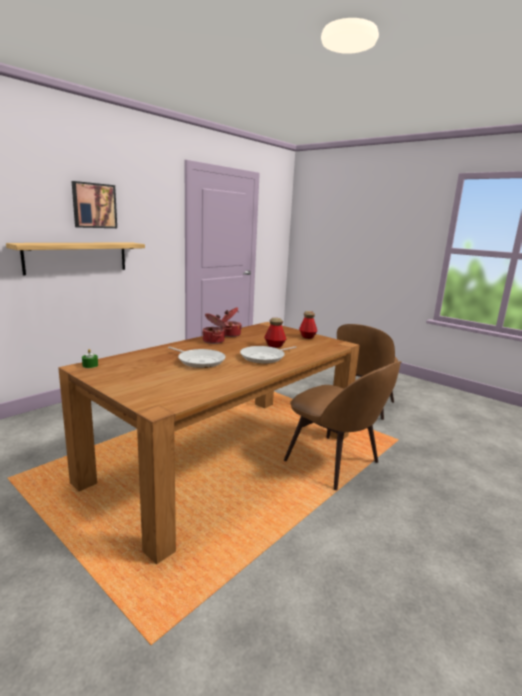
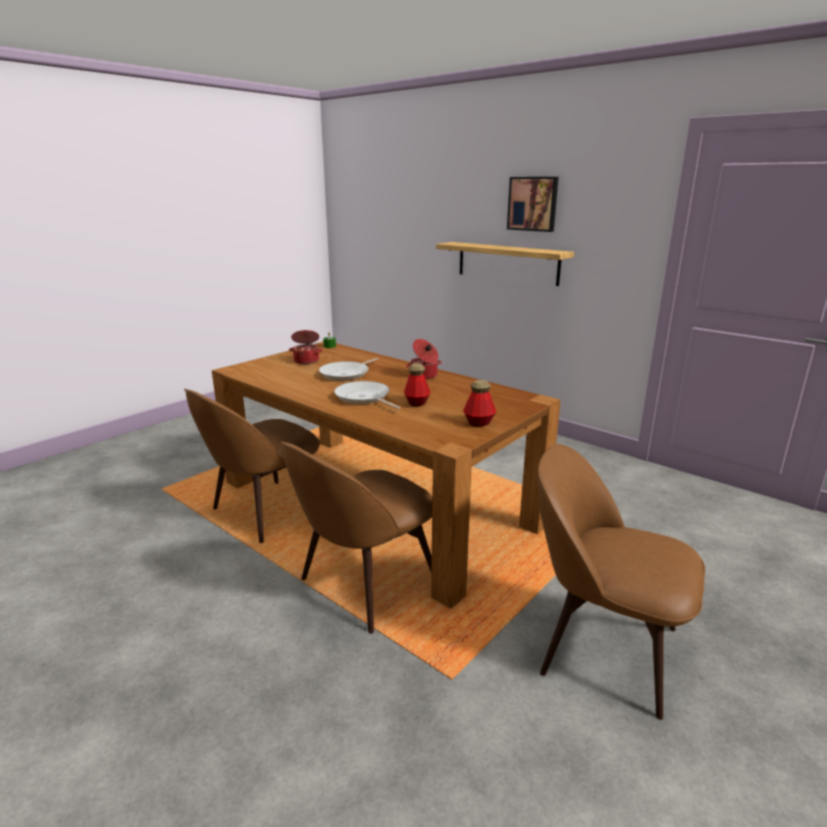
camera: 90 degrees right, 5 degrees up
cooking pot [222,308,242,337] -> cooking pot moved to [289,330,323,364]
none -> brown chair [184,389,320,543]

